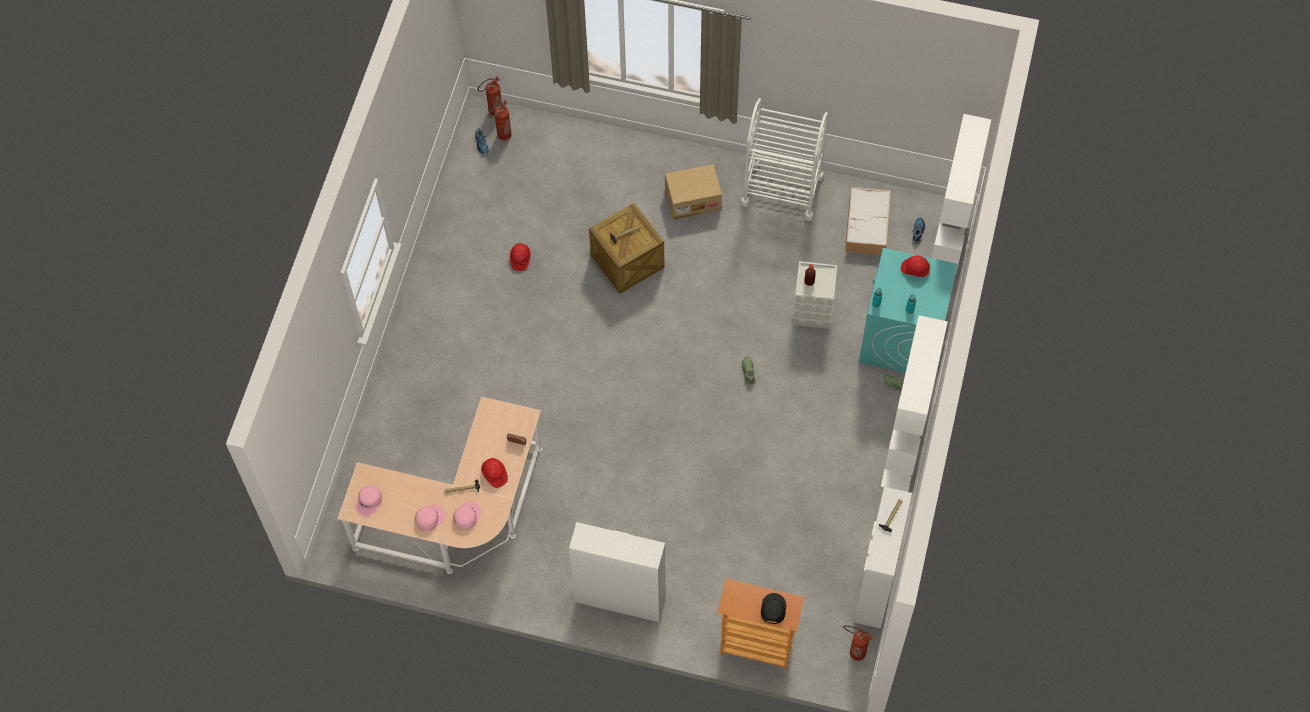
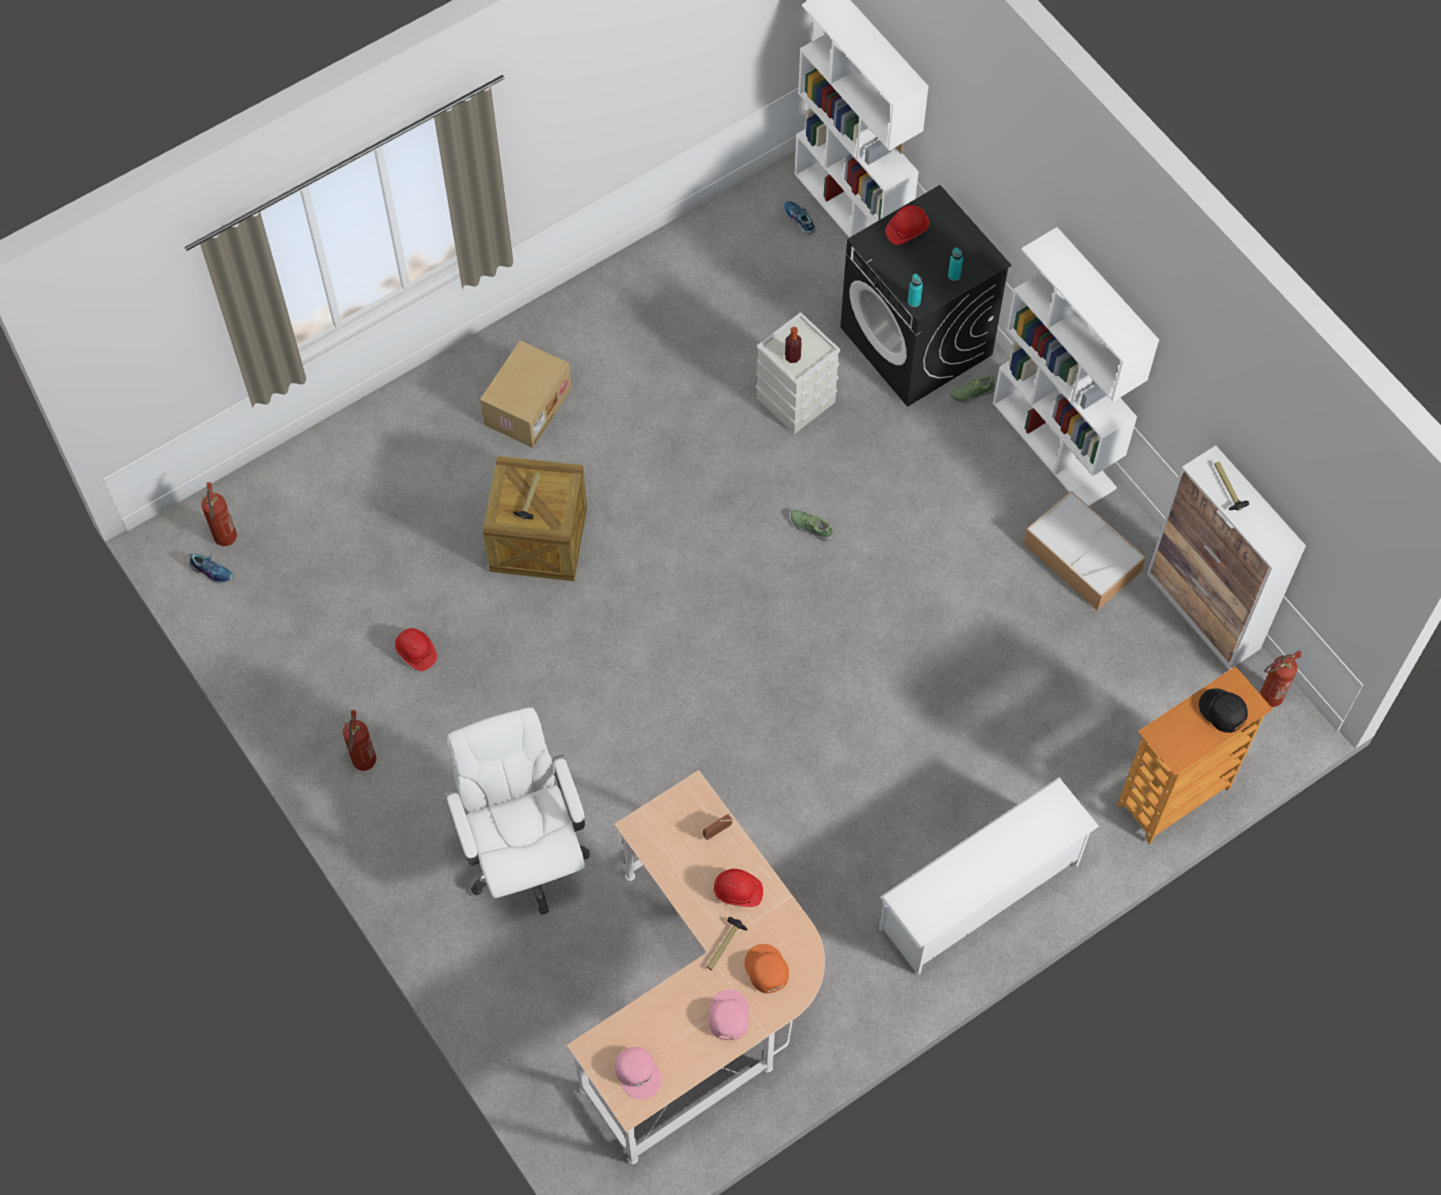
camera: 50 degrees left, 0 degrees up
pink cap [453,501,481,530] -> orange cap [744,944,789,993]
fire extinguisher [478,76,502,116] -> fire extinguisher moved to [343,710,376,771]
cabinet [569,522,666,622] -> white shoe rack [879,777,1099,975]
white cart [741,98,828,221] -> none
storage box [845,187,891,255] -> storage box moved to [1023,491,1146,611]
turquoise washing machine [859,248,957,373] -> black washing machine [840,185,1011,407]
none -> white office chair [445,707,590,915]

